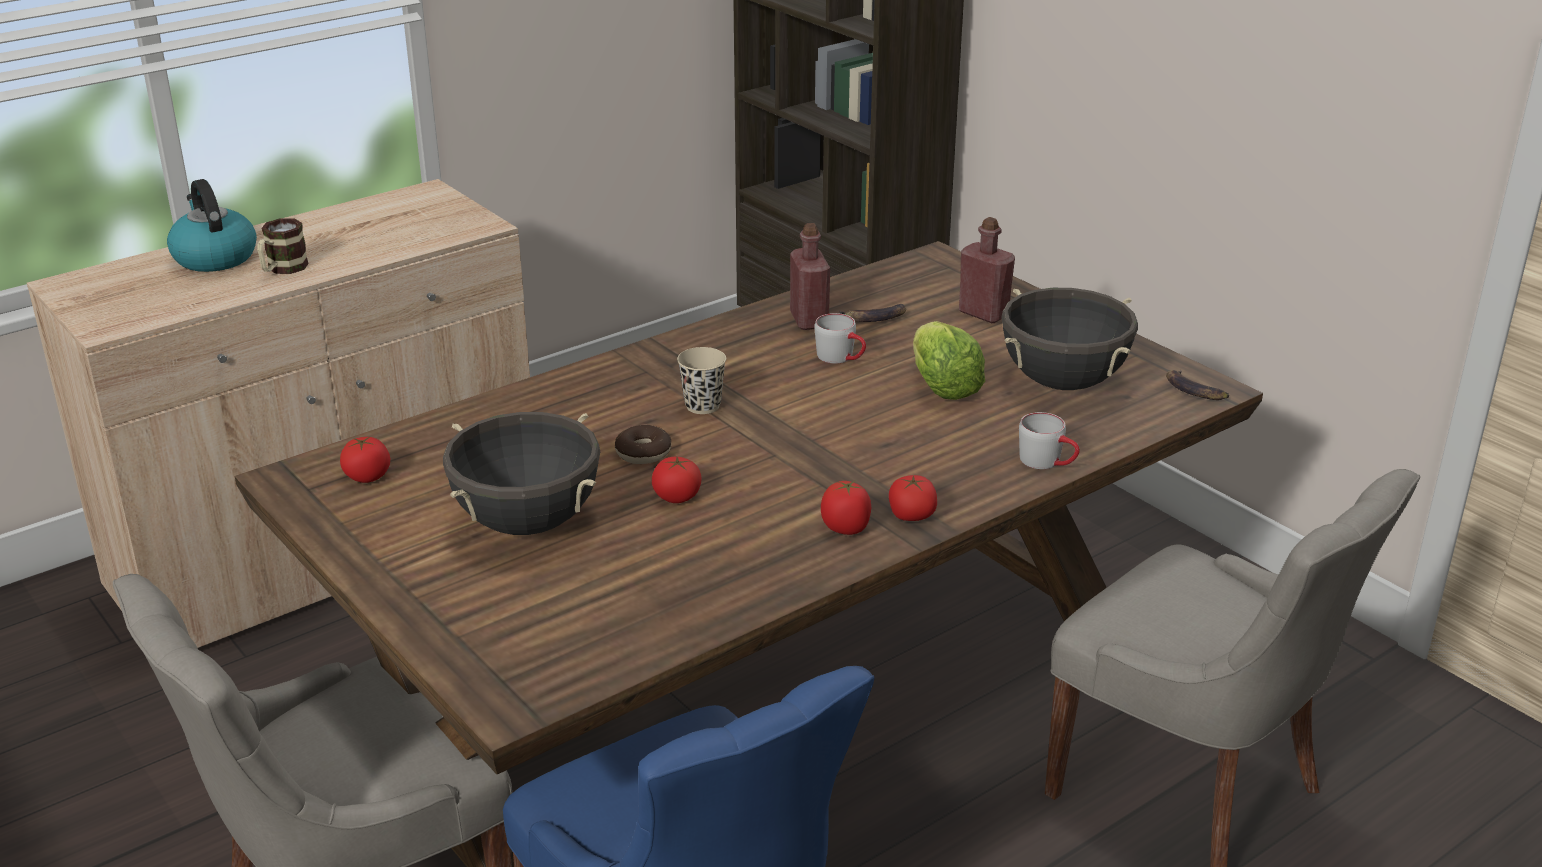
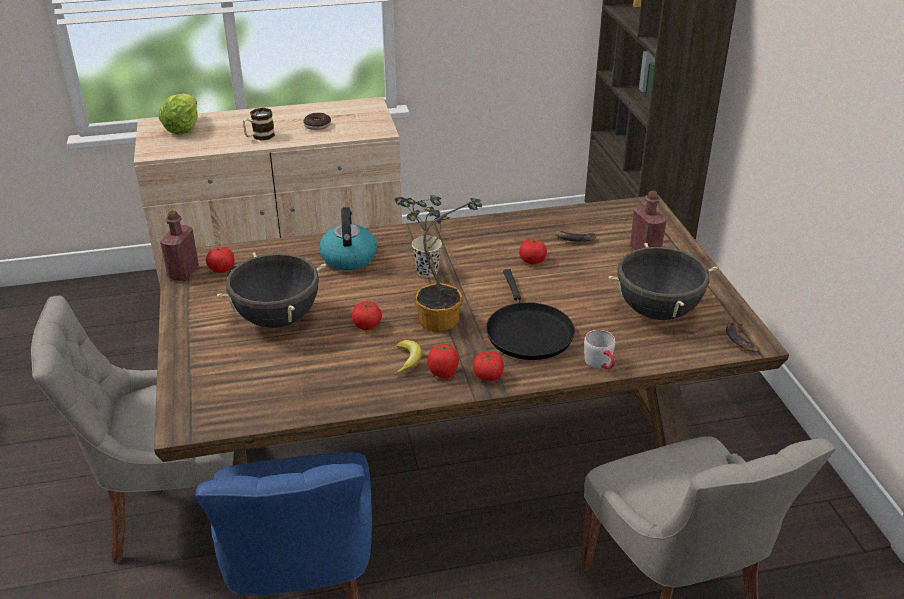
camera: 25 degrees right, 5 degrees up
kettle [167,179,257,272] -> kettle moved to [319,207,377,270]
donut [615,425,671,464] -> donut moved to [303,113,331,130]
red bottle [790,223,830,330] -> red bottle moved to [160,211,199,281]
grey mug [814,313,866,364] -> tomato [519,239,547,265]
lettuce [913,321,985,400] -> lettuce moved to [159,93,198,135]
none -> potted plant [394,195,482,332]
none -> banana [394,340,422,375]
none -> black frying pan [486,269,575,360]

